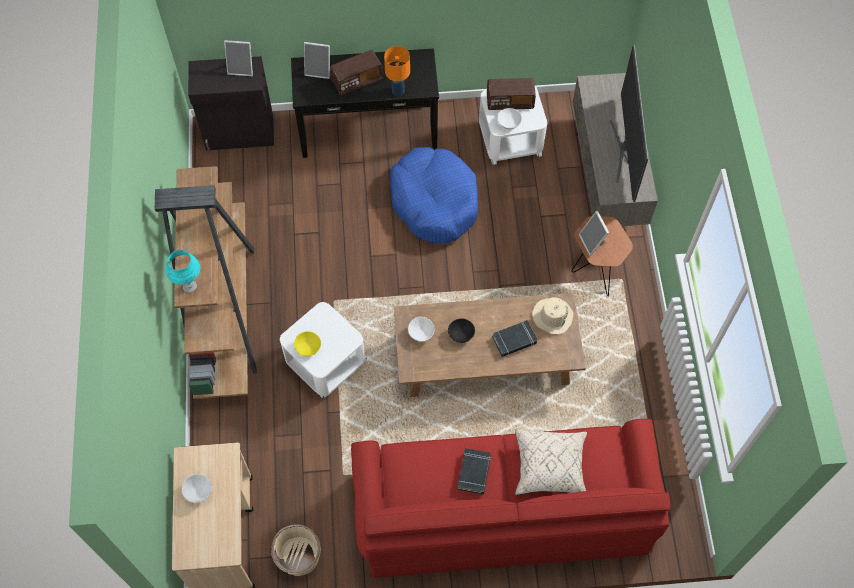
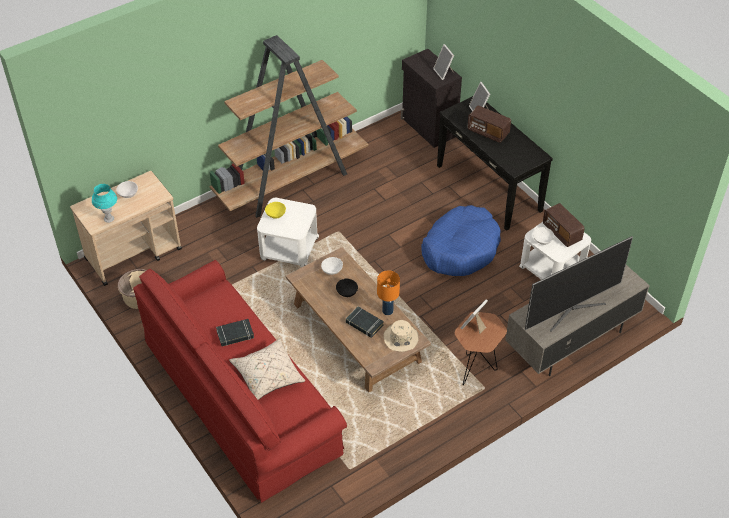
camera: 60 degrees right, 15 degrees down
turquoise table lamp [166,250,200,293] -> turquoise table lamp moved to [92,184,117,223]
orange table lamp [384,46,410,96] -> orange table lamp moved to [377,271,400,315]

